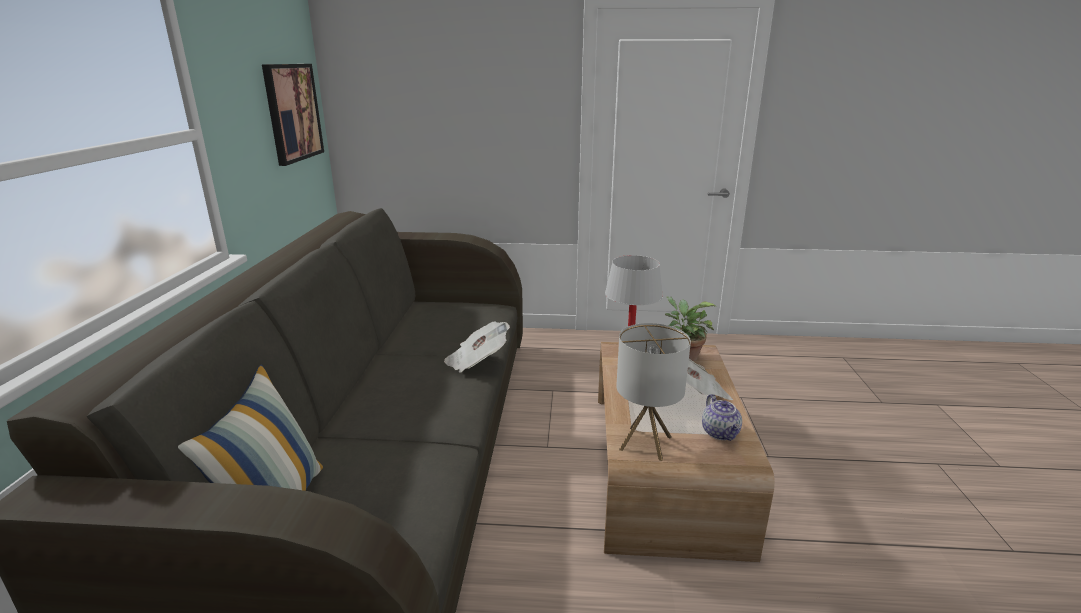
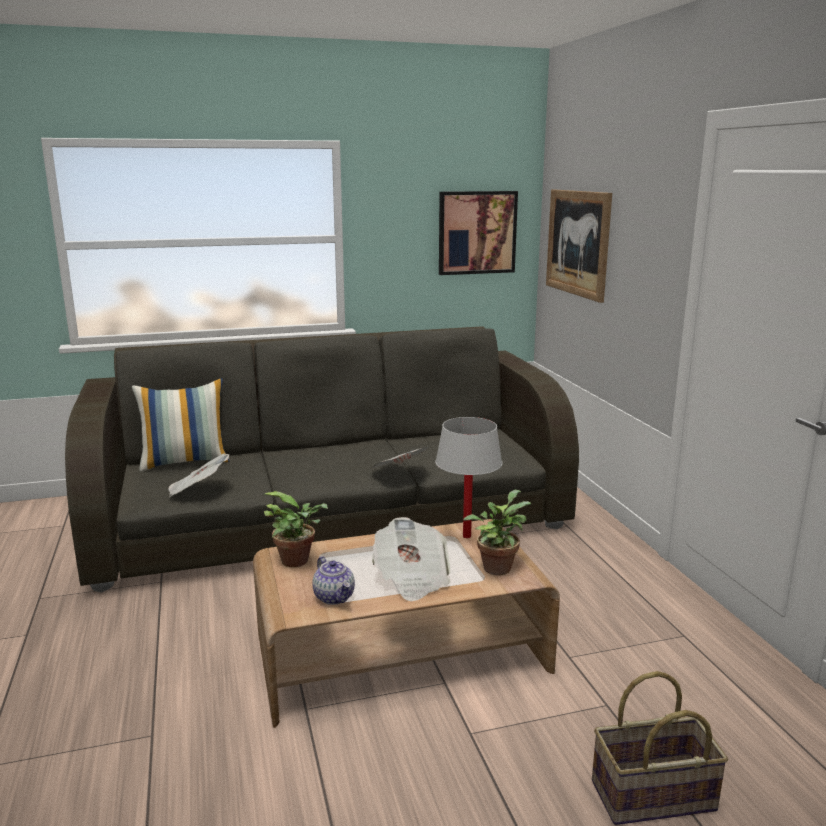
camera: 70 degrees right, 5 degrees down
table lamp [616,323,691,461] -> potted plant [264,491,328,567]
teapot [702,394,742,441] -> teapot turned 90 degrees counterclockwise [312,556,355,605]
none -> newspaper [169,453,229,497]
none -> picture [546,190,612,303]
none -> basket [592,671,728,825]

